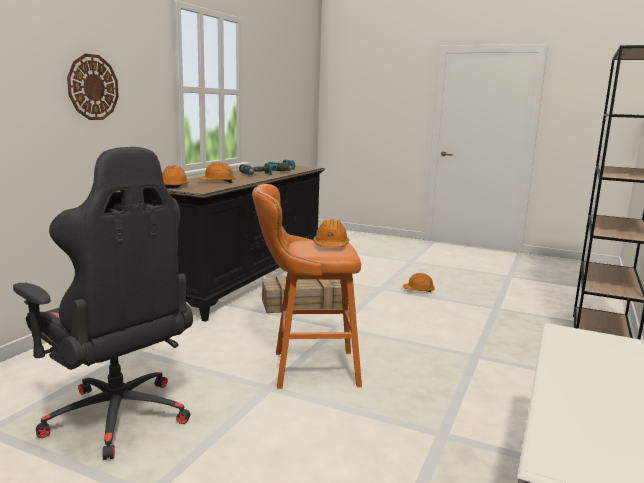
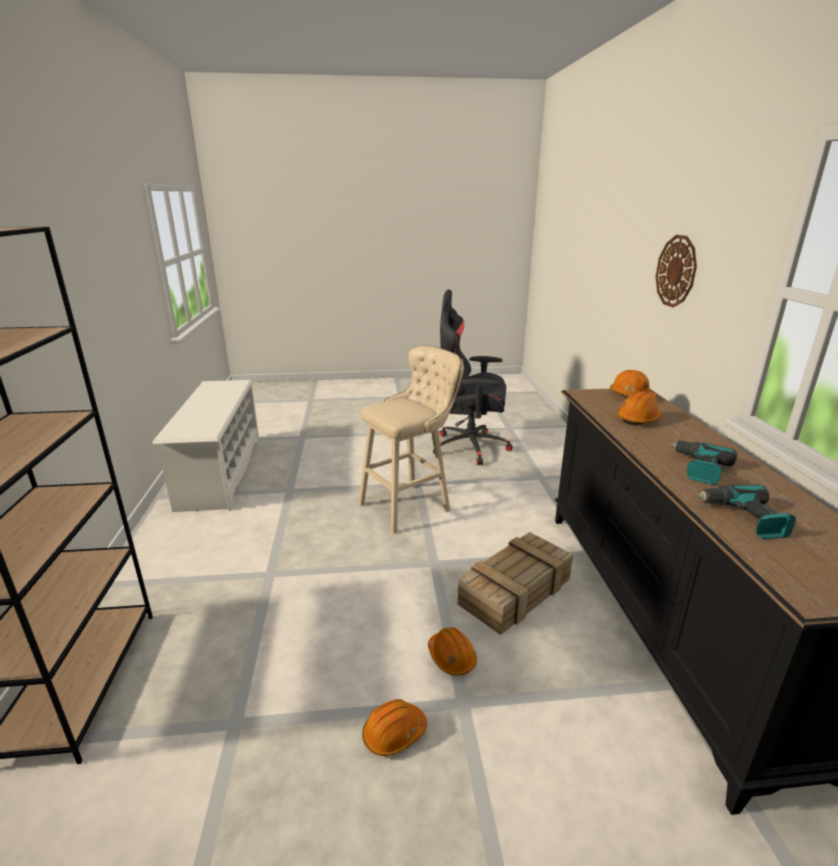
camera: 150 degrees right, 10 degrees up
orange stool [252,184,362,389] -> beige stool [358,346,464,534]
orange hard hat [313,219,349,248] -> orange hard hat moved to [428,627,477,676]

